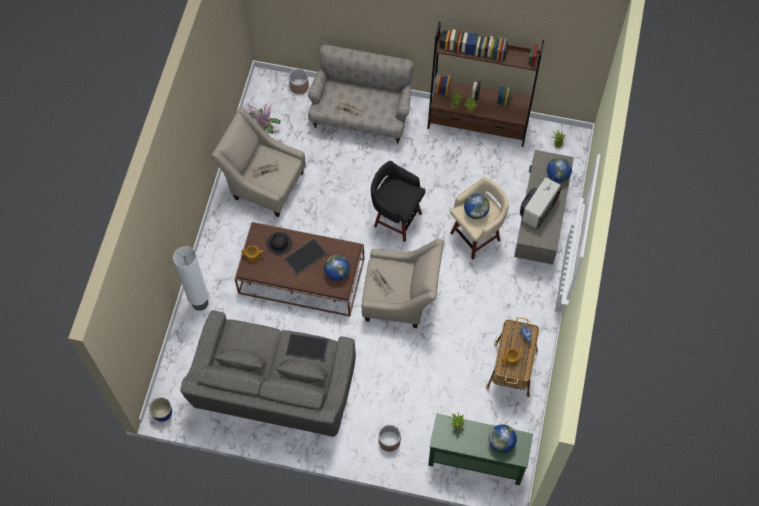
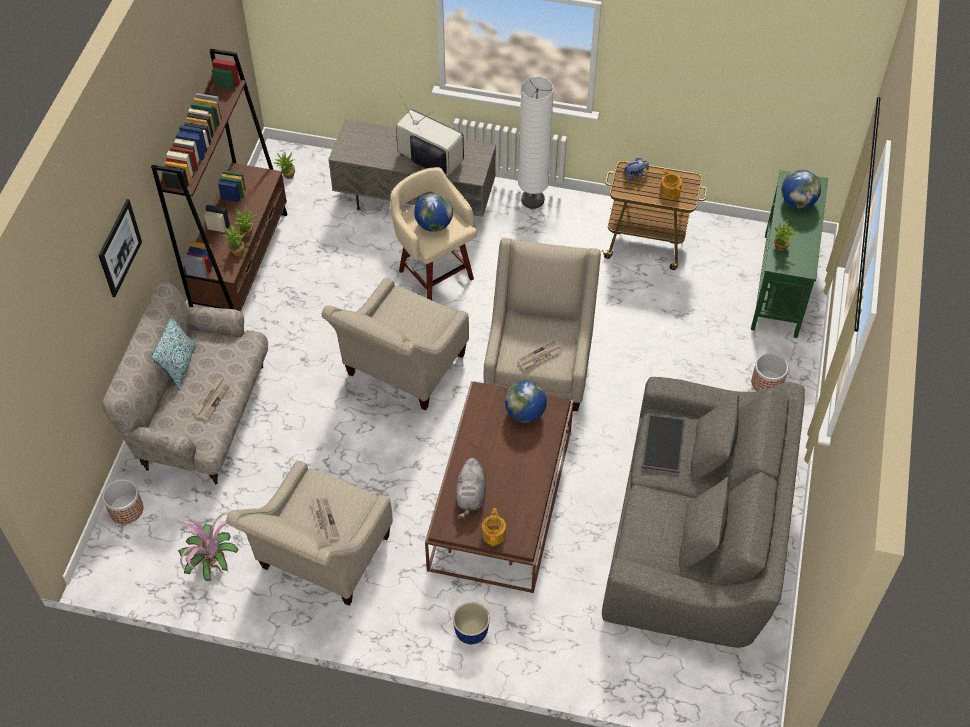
camera: 90 degrees left, 10 degrees down
planter [149,397,172,422] -> planter moved to [453,602,490,644]
white floor lamp [173,246,208,311] -> white floor lamp moved to [518,77,554,209]
black hat [267,232,292,255] -> grey plush toy [456,458,486,519]
tray [284,238,328,275] -> none
black stool [371,161,425,242] -> beige armchair [321,278,469,411]
globe [547,157,572,182] -> none
none -> picture [98,199,142,297]
none -> pillow [152,318,196,391]

